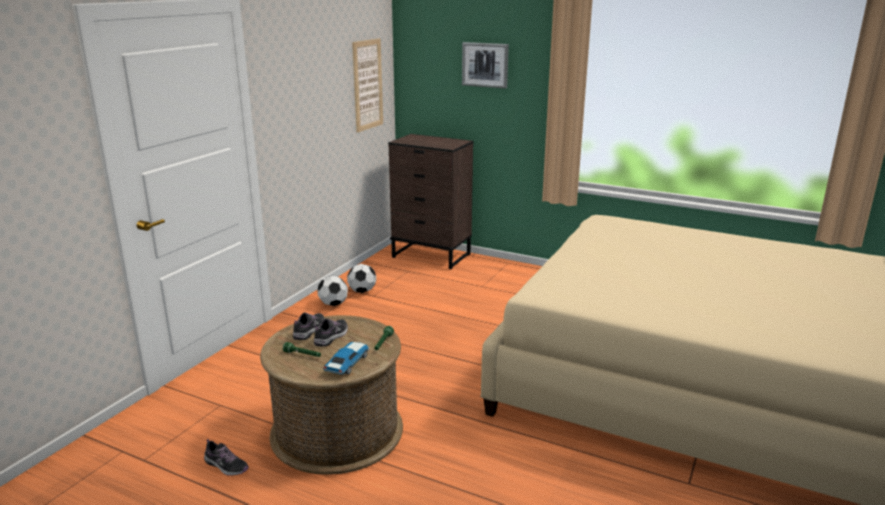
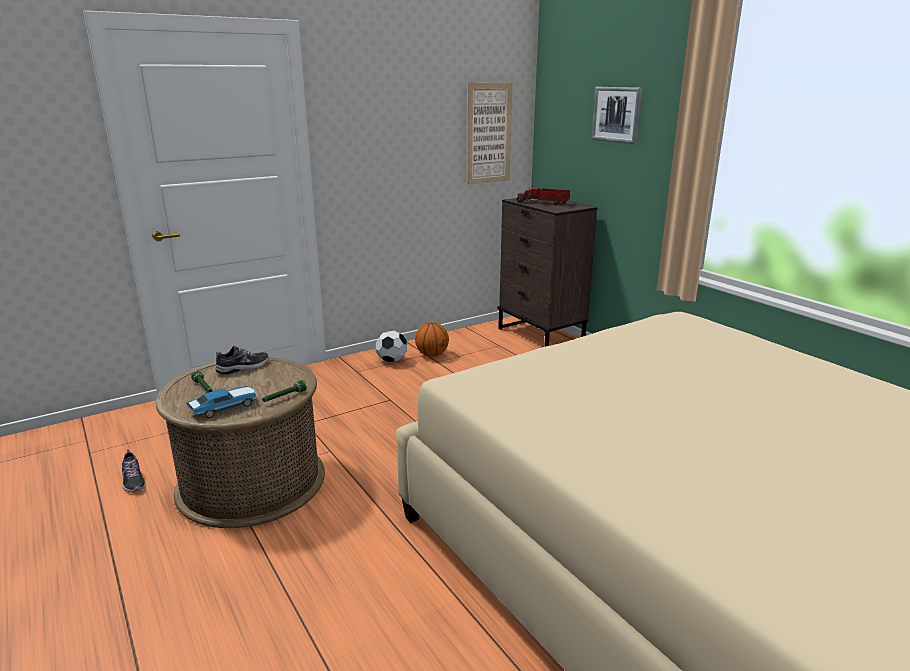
camera: 30 degrees right, 0 degrees up
shoe [314,318,348,347] -> none
football [347,264,376,293] -> basketball [415,322,449,357]
none -> toy truck [517,186,570,206]

